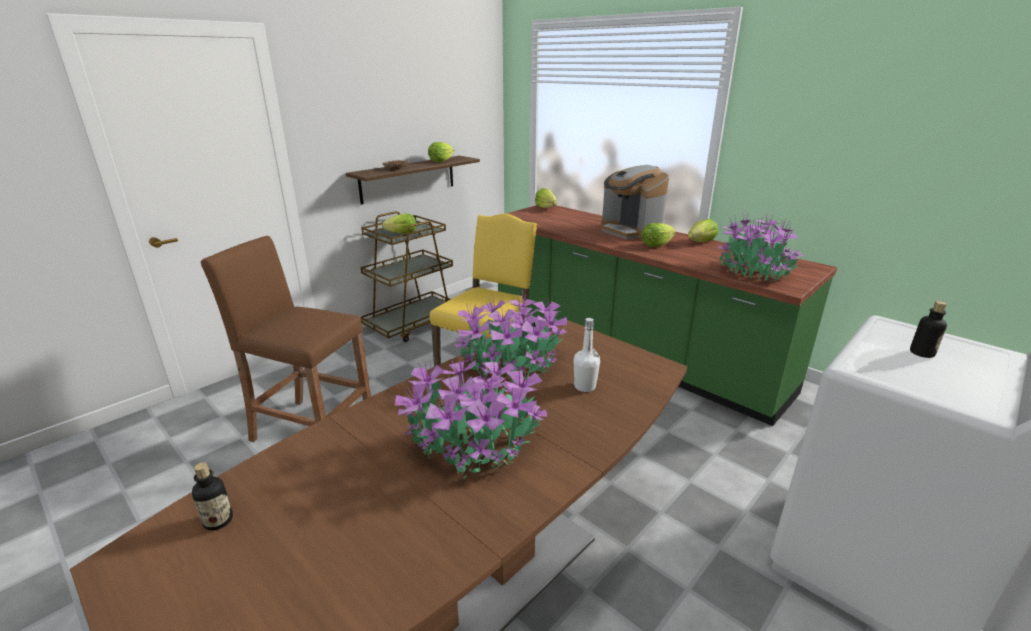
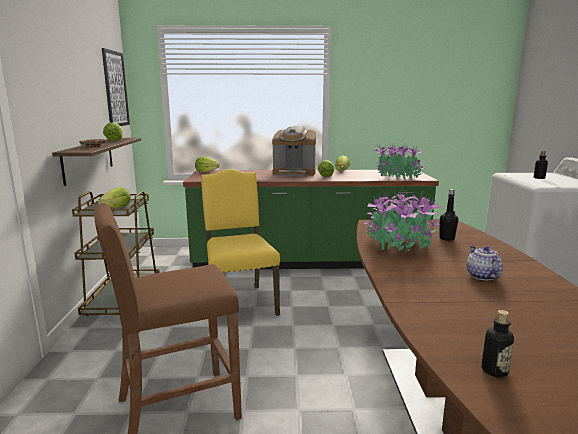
camera: 45 degrees left, 10 degrees down
potted plant [395,353,548,479] -> teapot [467,246,503,280]
white bottle [573,318,600,392] -> black bottle [440,189,458,241]
none -> picture [102,48,130,126]

